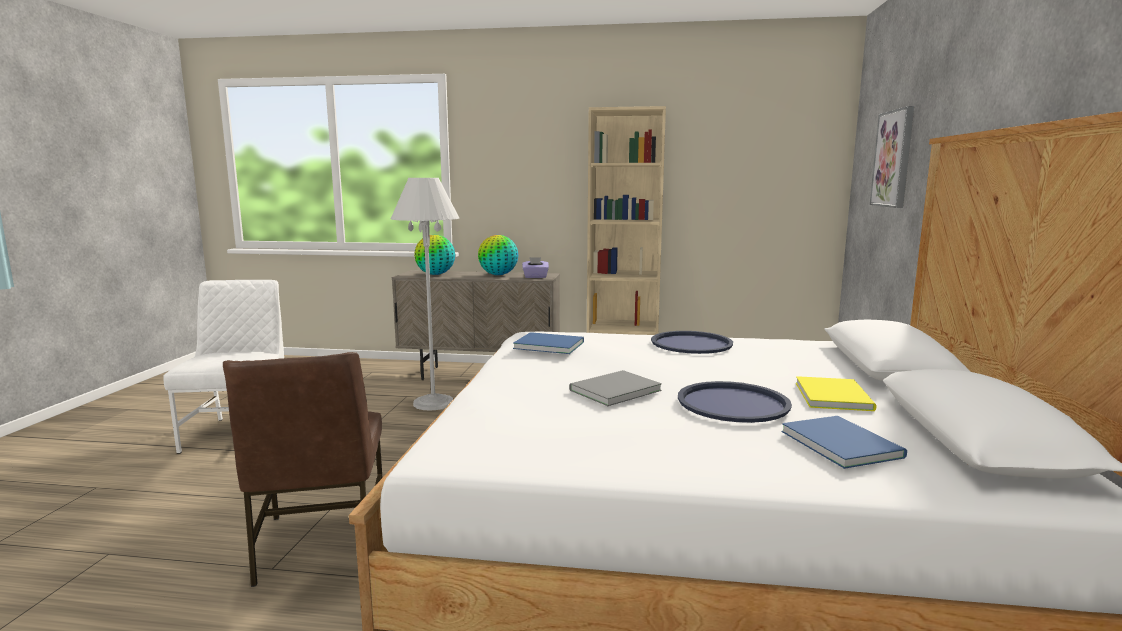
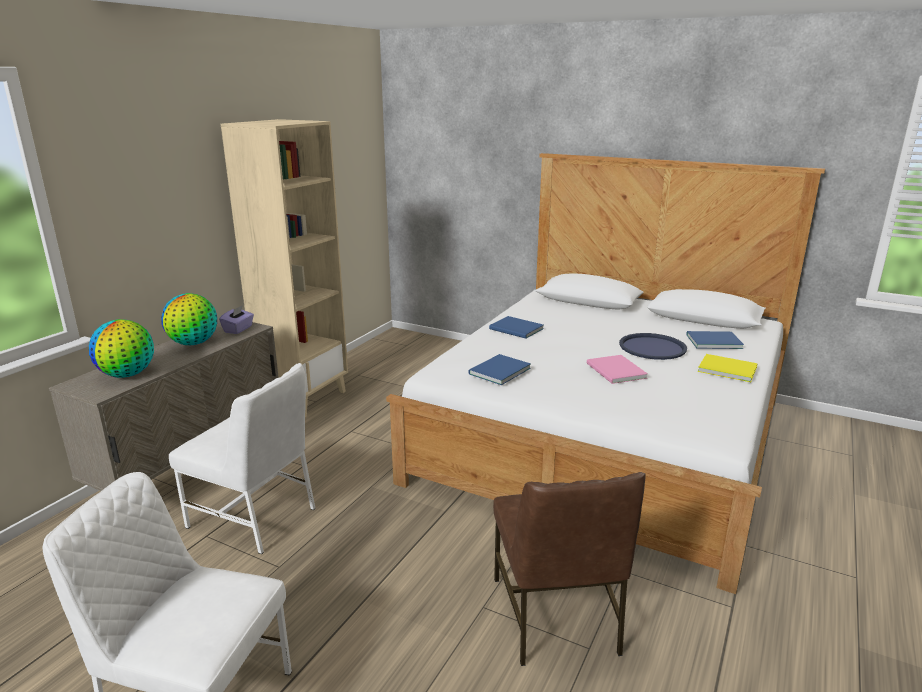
camera: 70 degrees left, 10 degrees up
brown chair [223,352,382,587] -> brown chair turned 75 degrees clockwise [493,472,646,666]
white floor lamp [391,178,459,411] -> white chair [169,363,316,555]
grey book [569,370,662,406] -> pink book [587,355,648,384]
blue tray [651,331,733,354] -> blue book [489,316,544,339]
yellow book [796,376,877,411] -> yellow book moved to [698,354,758,382]
picture [870,106,914,208] -> none

